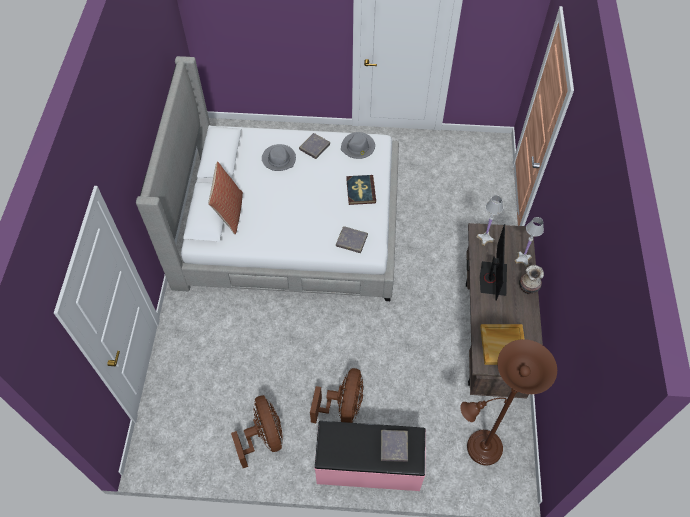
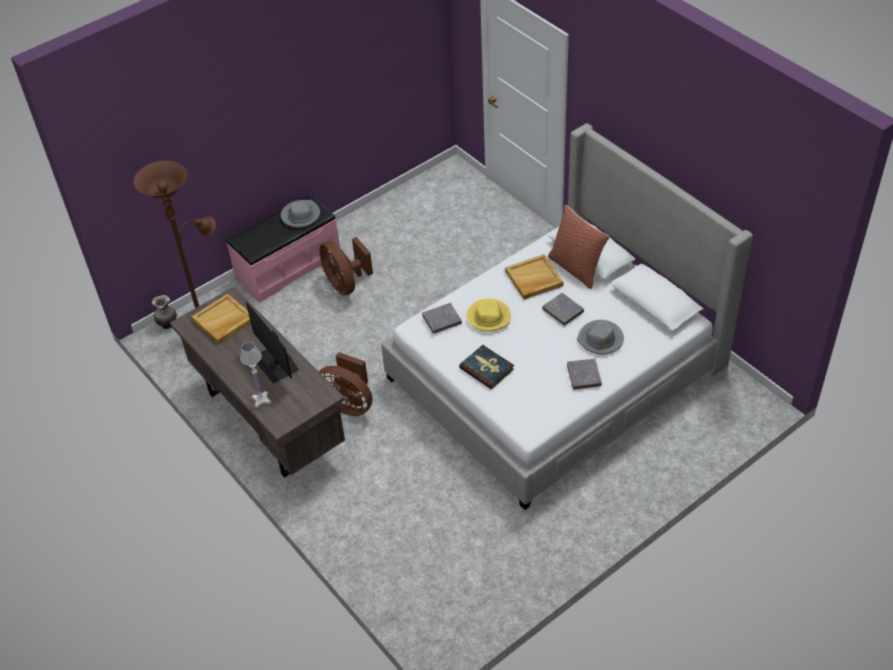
camera: 140 degrees right, 10 degrees down
brown fan [231,395,283,468] -> brown fan moved to [319,352,372,416]
grey hat [341,132,375,159] -> grey hat moved to [281,200,320,228]
grey book [381,430,408,462] -> grey book moved to [542,293,584,326]
white table lamp [476,195,503,246] -> none
vase [519,265,544,294] -> vase moved to [152,295,177,329]
none -> yellow hat [467,298,511,332]
none -> beige tray [505,254,564,300]

